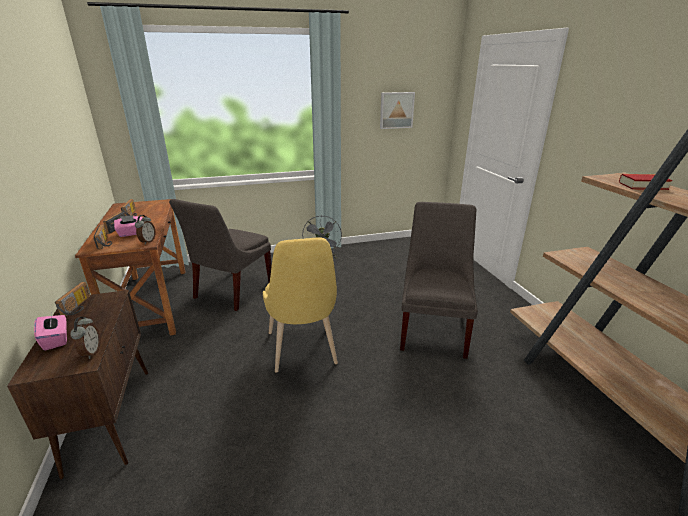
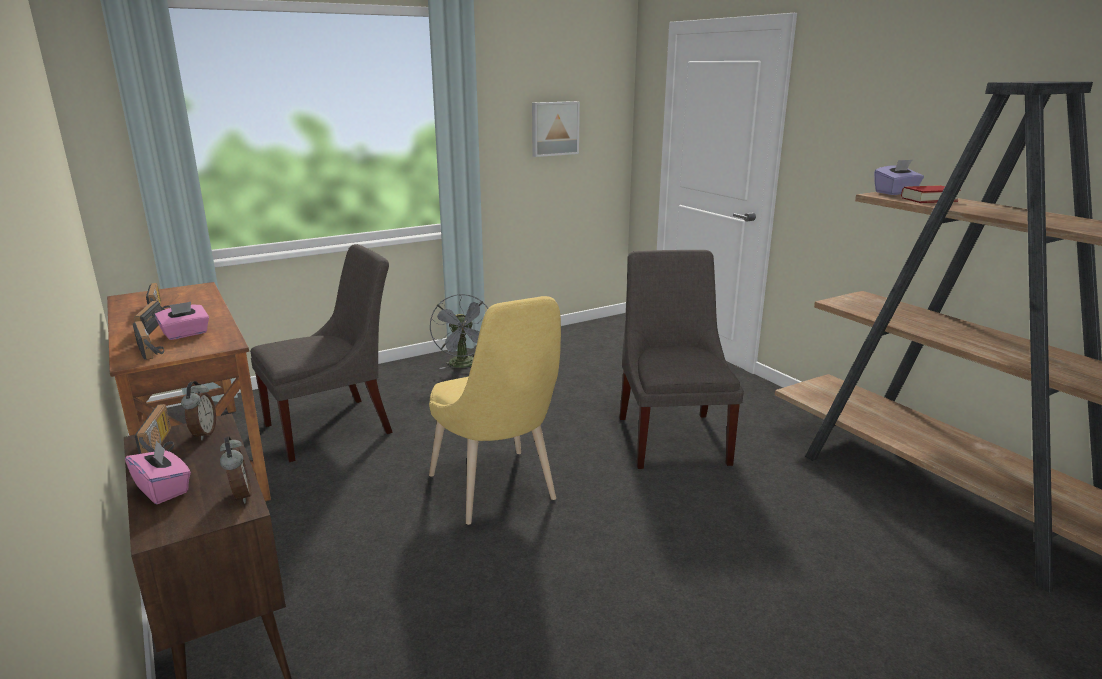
camera: 15 degrees left, 5 degrees down
alarm clock [135,215,156,245] -> alarm clock moved to [181,381,216,440]
grey chair [169,199,272,311] -> grey chair turned 135 degrees counterclockwise [250,244,393,462]
none -> purple tissue box [874,159,924,195]

